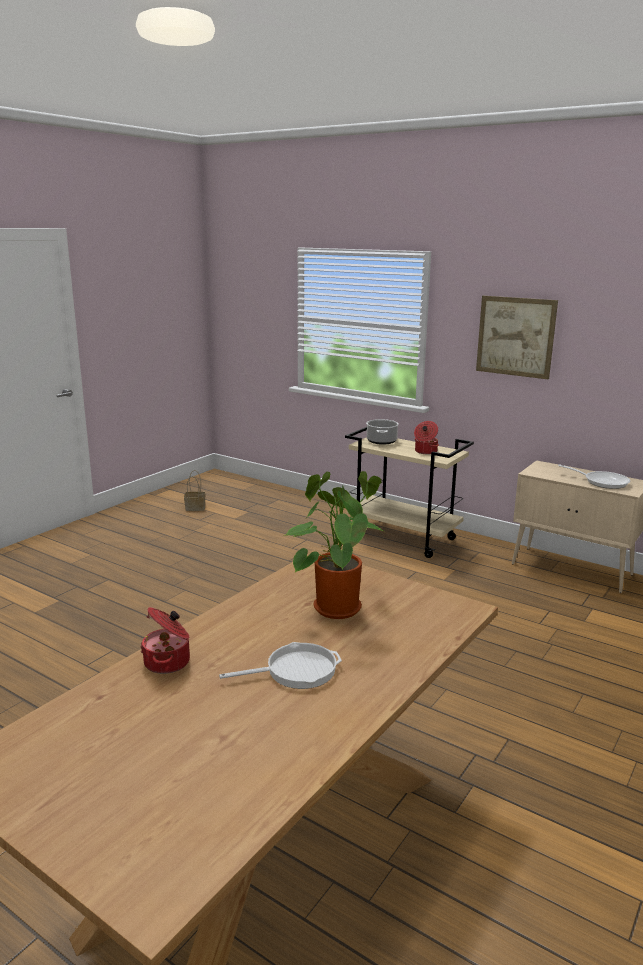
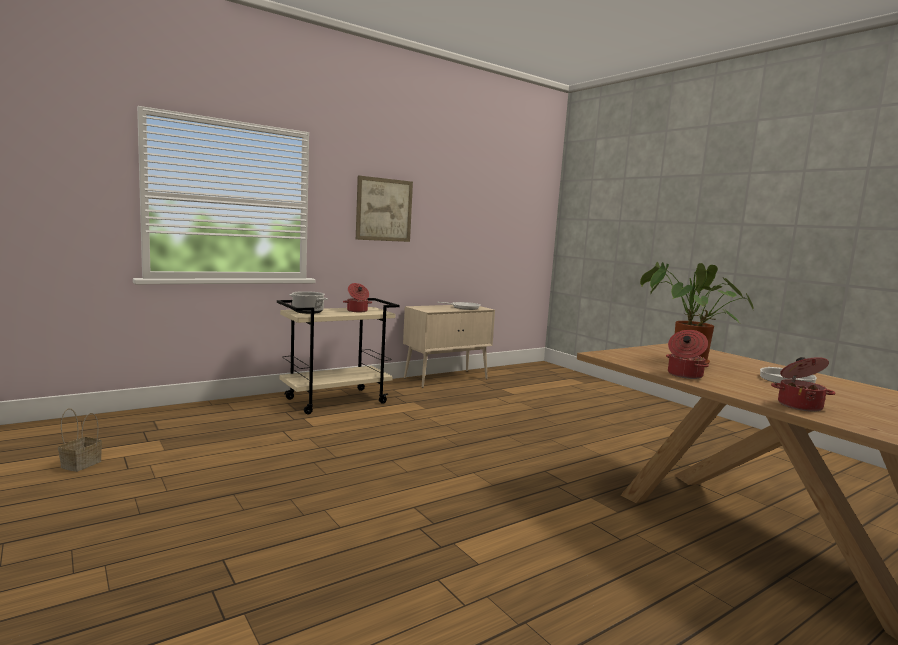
camera: 70 degrees left, 10 degrees down
none -> cooking pot [666,330,709,379]

